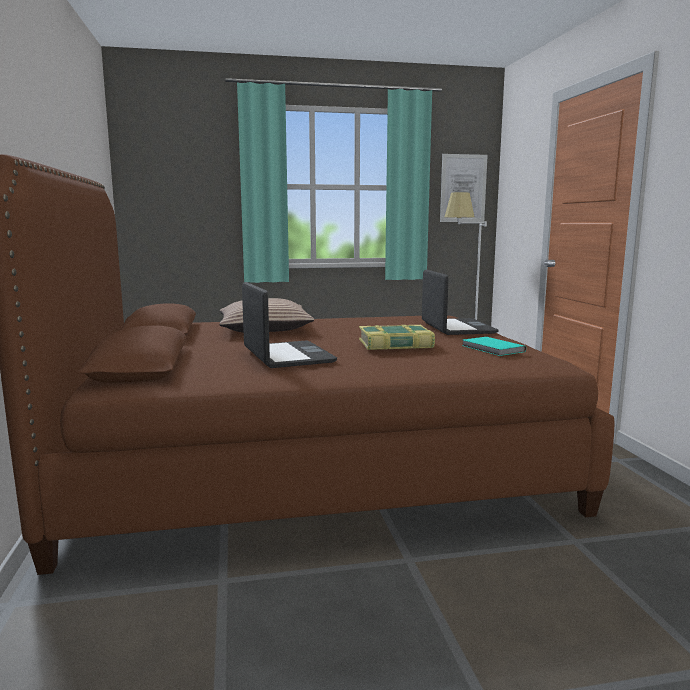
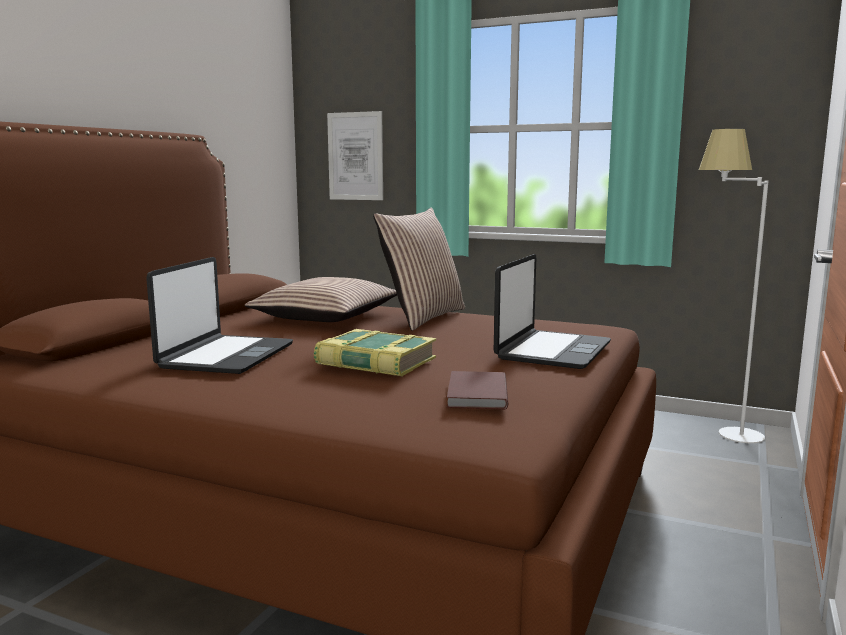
camera: 35 degrees right, 0 degrees up
picture [440,154,488,222] -> picture moved to [327,111,383,200]
turquoise book [462,337,526,356] -> brown book [447,371,508,409]
none -> pillow [373,208,465,331]

